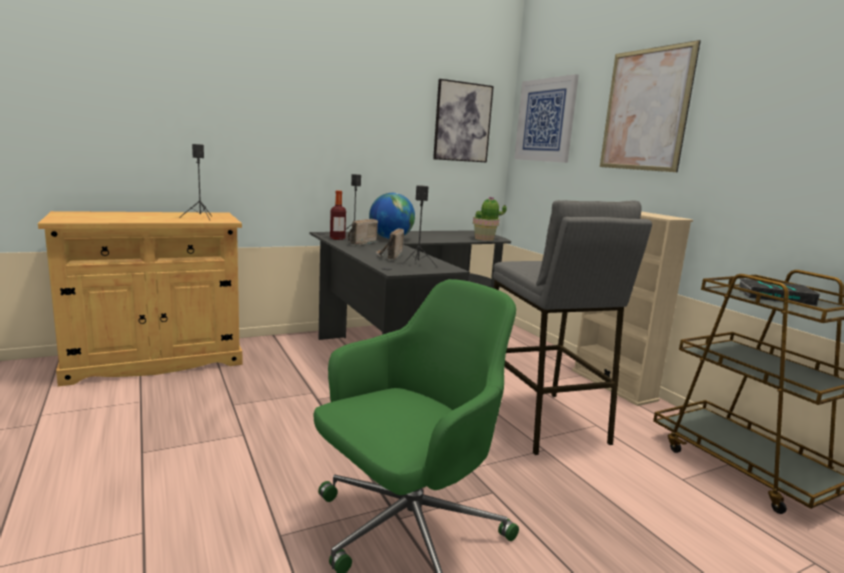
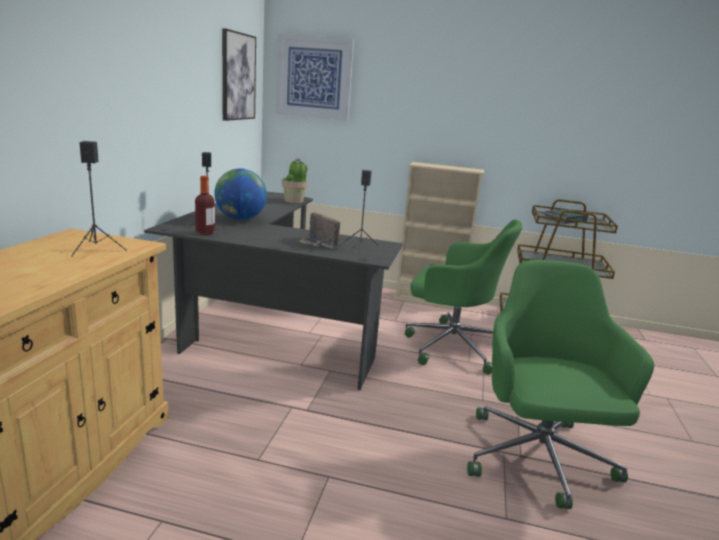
camera: 50 degrees left, 5 degrees up
radio [348,219,378,246] -> none
grey stool [493,200,652,455] -> green office chair [405,219,522,374]
picture [600,40,701,172] -> none

